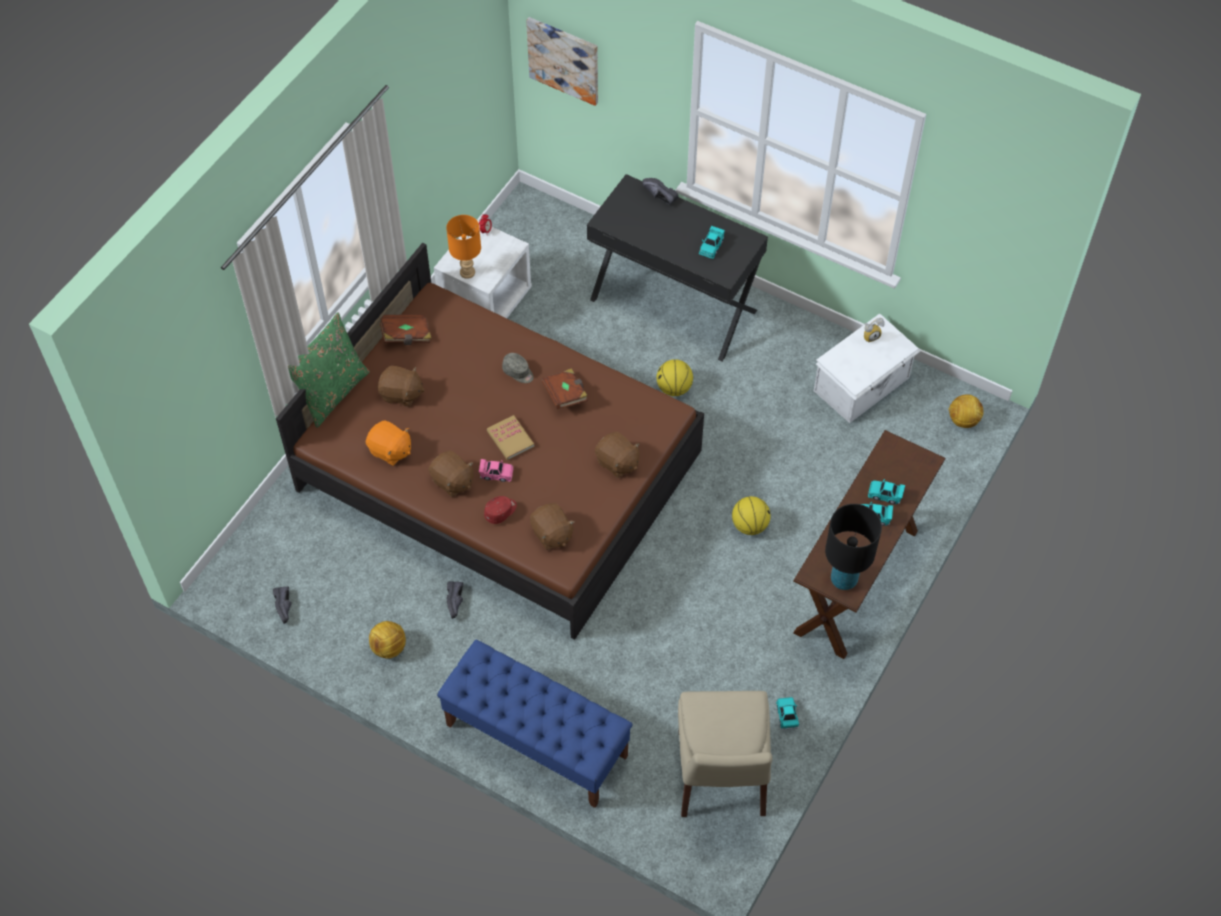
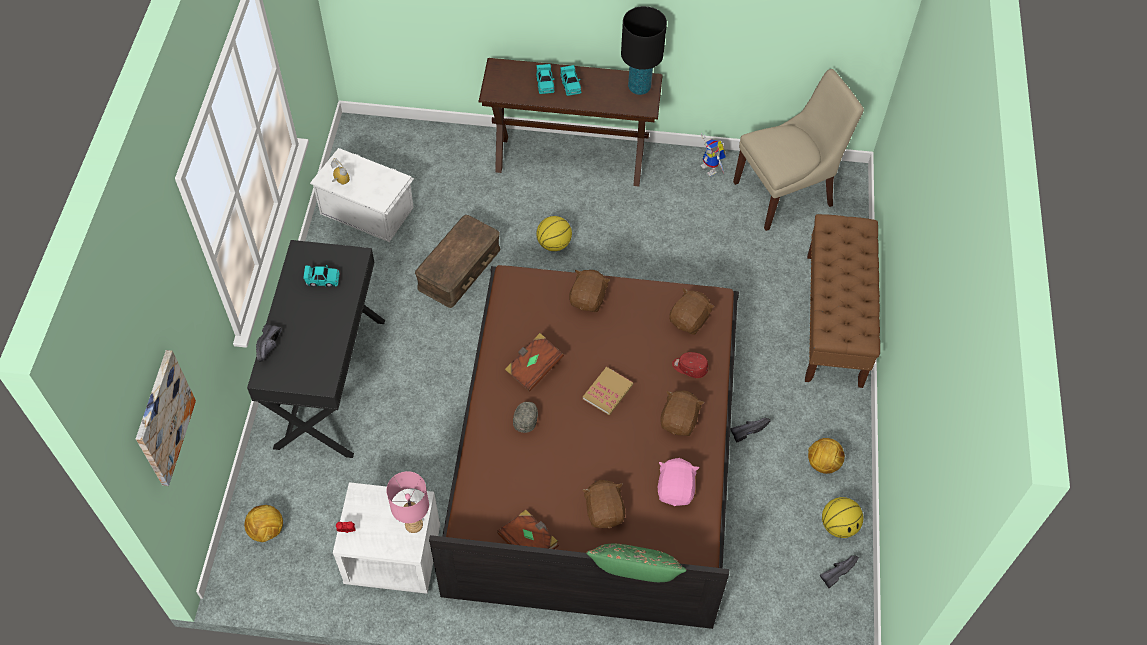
camera: 115 degrees left, 0 degrees up
orange plush toy [366,421,411,466] -> pink plush toy [658,458,699,506]
blue bench [437,640,633,808] -> brown bench [805,214,880,388]
orange table lamp [446,215,481,279] -> pink table lamp [386,471,429,533]
pink toy car [479,459,513,482] -> none
basketball [657,359,693,396] -> basketball moved to [822,497,863,538]
turquoise toy car [776,697,799,730] -> toy robot [701,133,726,177]
football [948,394,983,428] -> football moved to [244,505,283,542]
none -> brown storage box [415,215,500,308]

